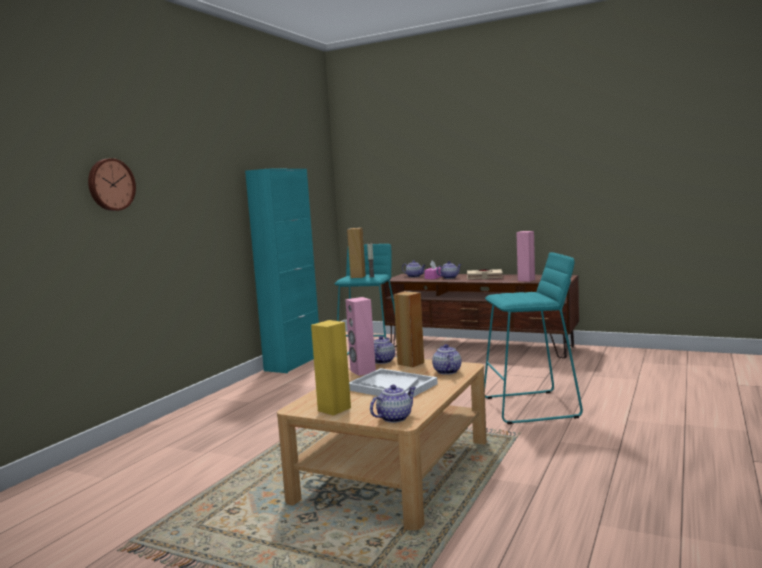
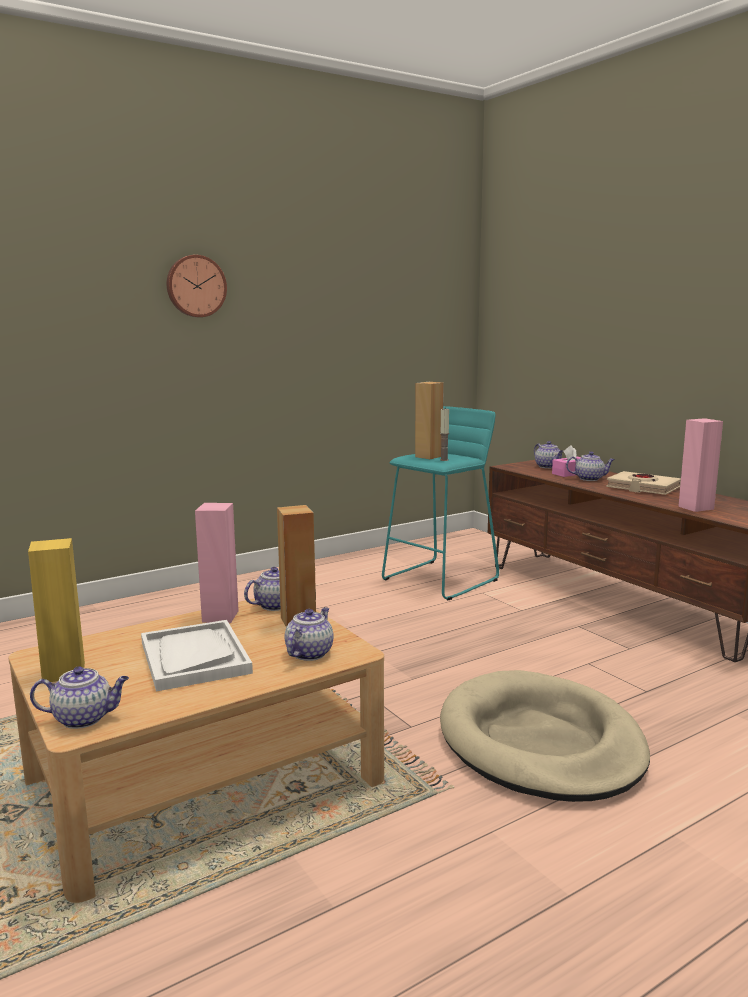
camera: 30 degrees right, 5 degrees up
wall clock [88,158,136,211] -> wall clock moved to [167,255,227,317]
turquoise cabinet [245,169,319,373] -> none
turquoise stool [484,252,583,424] -> beige dog bed [440,670,650,802]

